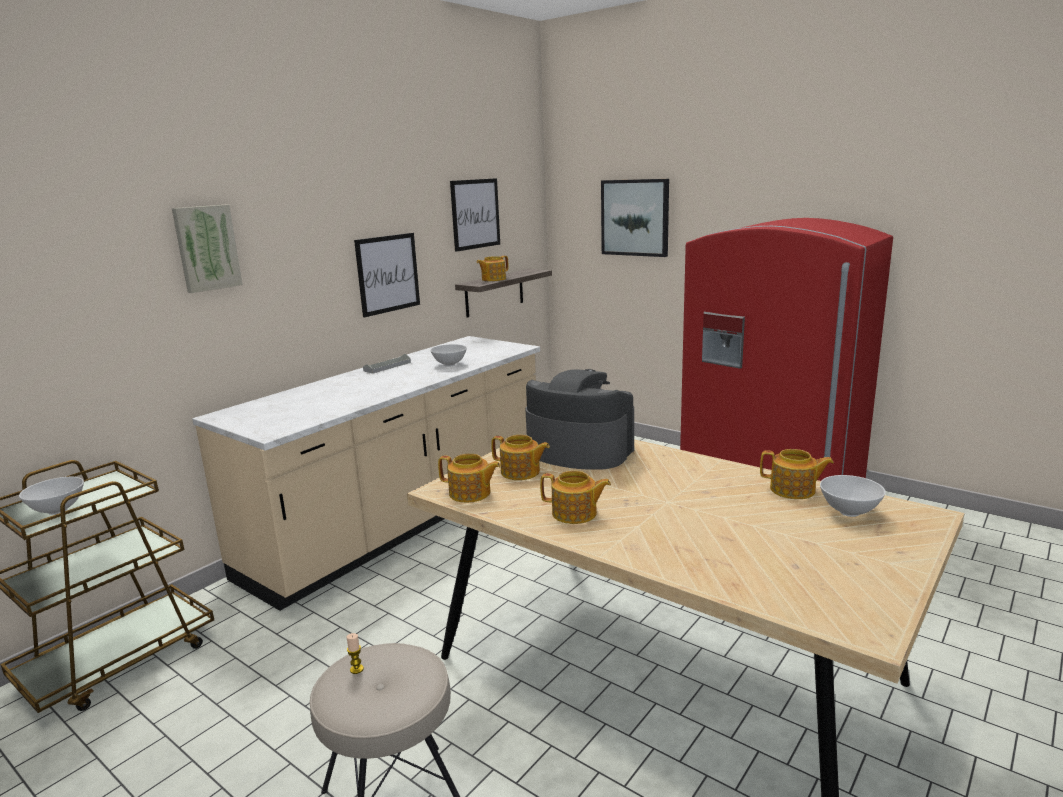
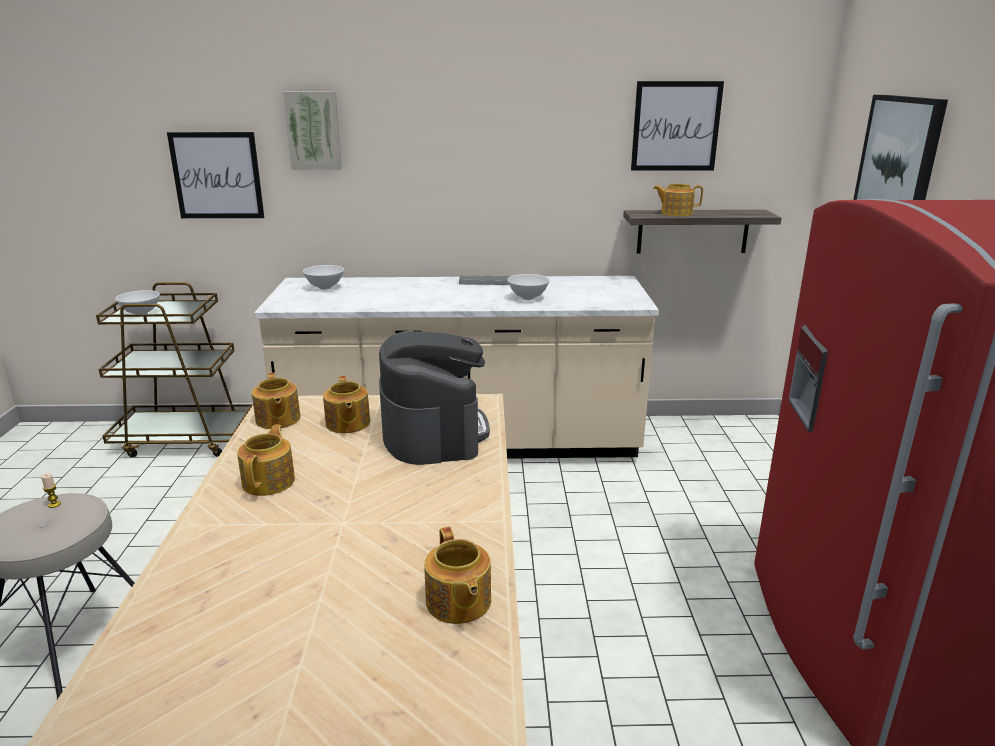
camera: 50 degrees right, 5 degrees up
picture [354,233,420,317] -> picture moved to [167,132,264,218]
teapot [540,471,611,524] -> teapot turned 150 degrees counterclockwise [237,425,295,496]
white bowl [820,475,886,517] -> white bowl moved to [303,265,344,290]

